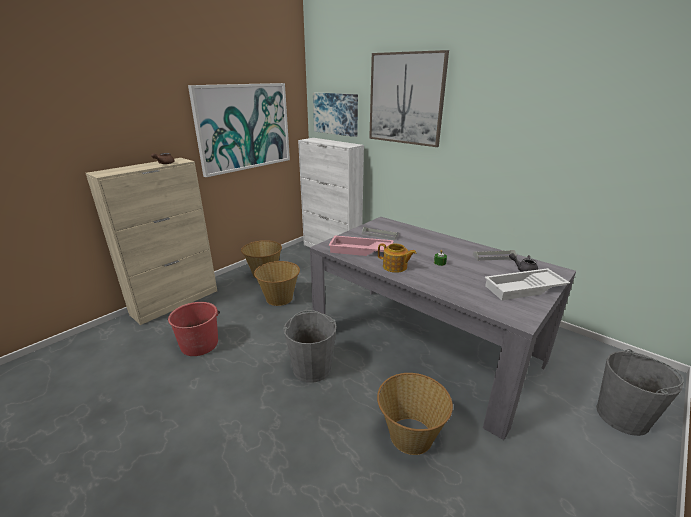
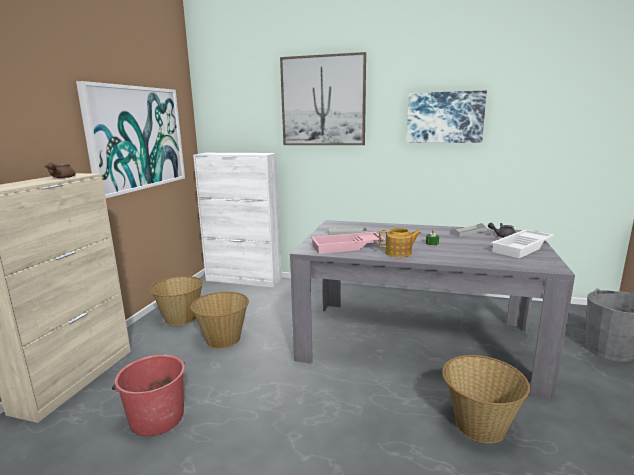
camera: 25 degrees left, 10 degrees down
grey bucket [283,310,337,383] -> none
picture [313,93,358,137] -> picture moved to [407,91,487,143]

